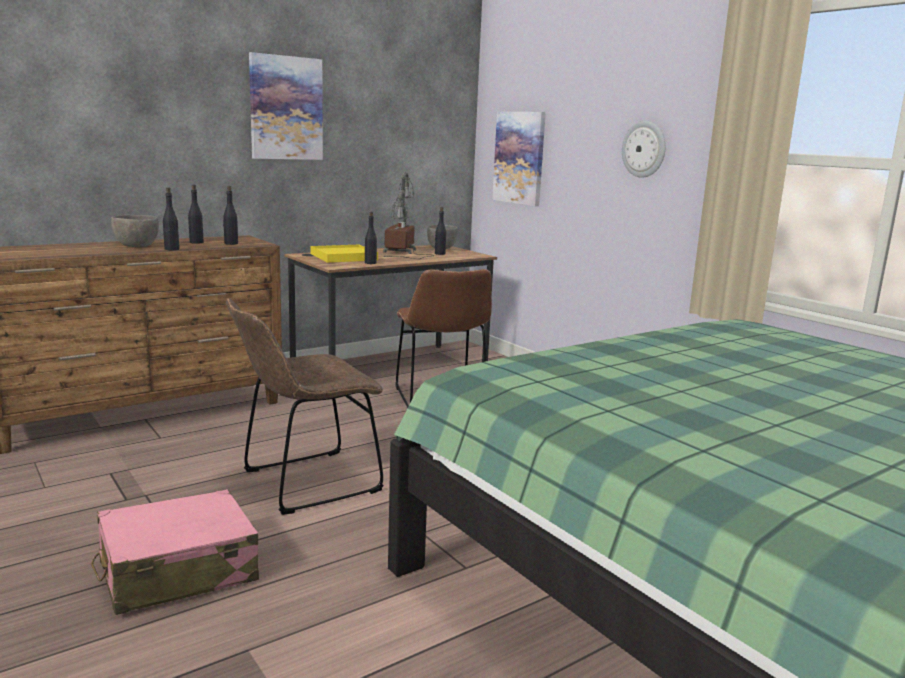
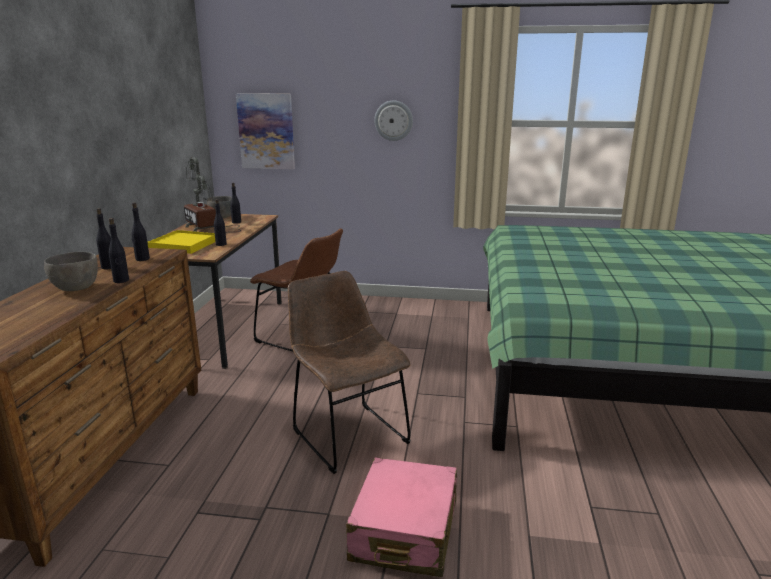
camera: 45 degrees left, 5 degrees up
brown chair [226,298,384,515] -> brown chair turned 135 degrees clockwise [288,271,411,474]
picture [249,52,323,160] -> none

